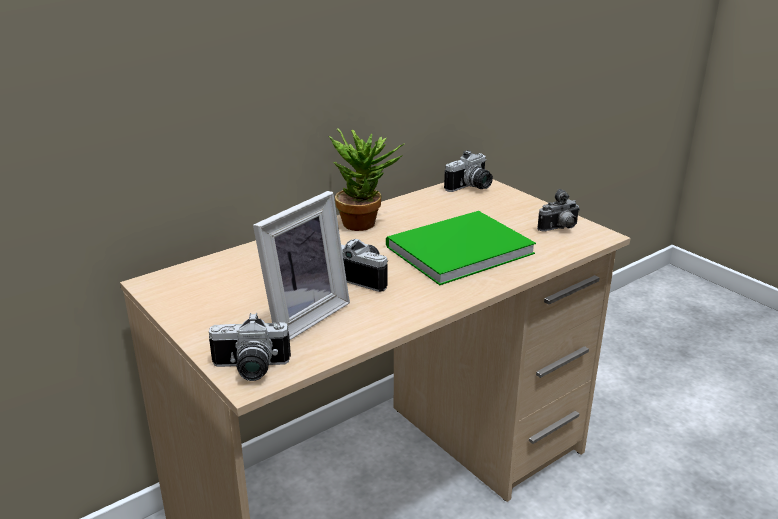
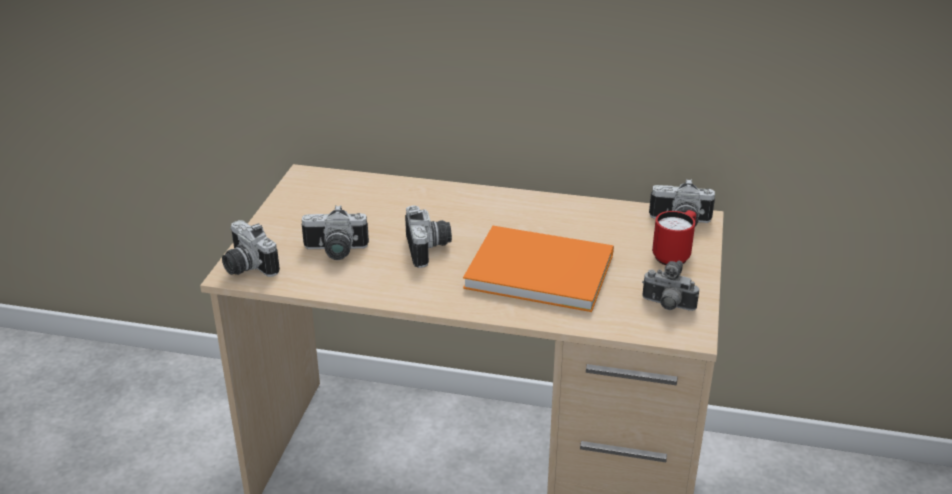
camera: 50 degrees right, 5 degrees up
picture frame [253,191,350,340] -> camera [302,205,369,260]
potted plant [329,128,405,231] -> none
green book [386,211,536,285] -> orange book [463,226,614,312]
none -> red mug [652,210,696,265]

